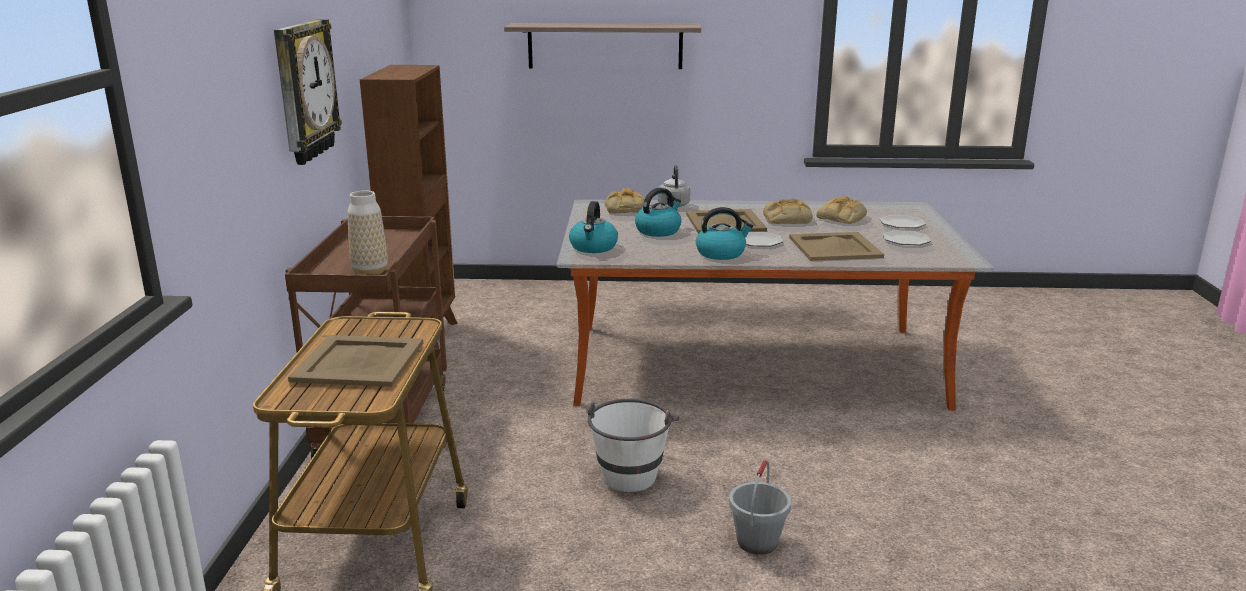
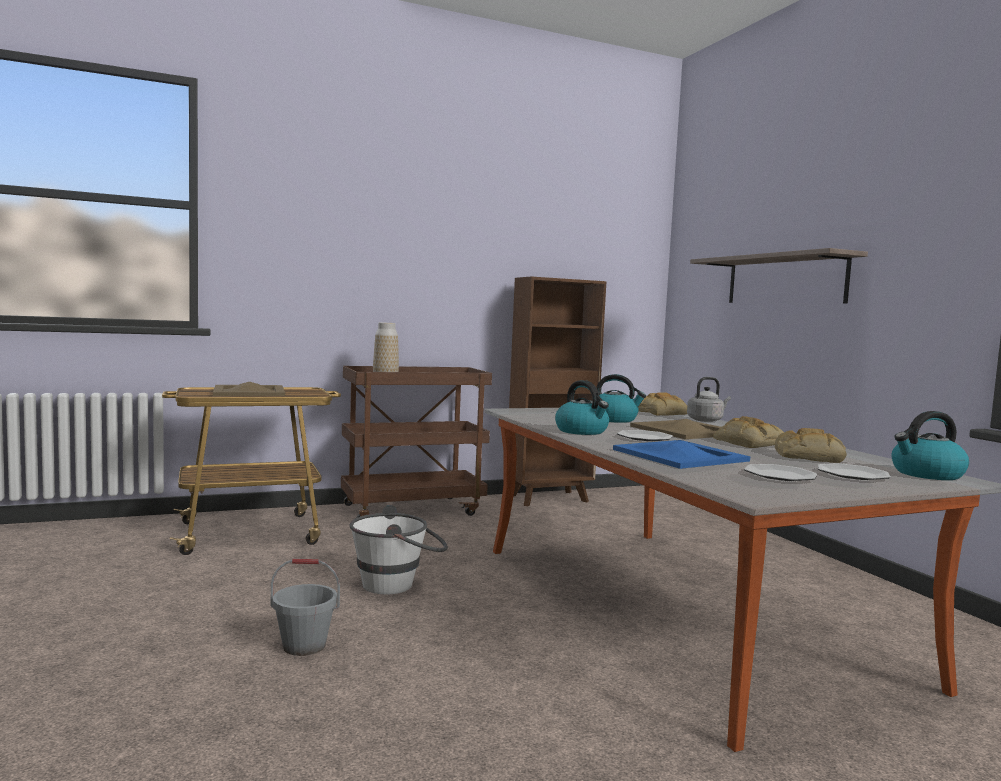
camera: 65 degrees right, 15 degrees down
wall clock [274,19,342,165] -> none
kettle [569,201,618,253] -> kettle moved to [892,411,969,480]
beige tray [789,232,884,261] -> blue tray [613,440,750,469]

